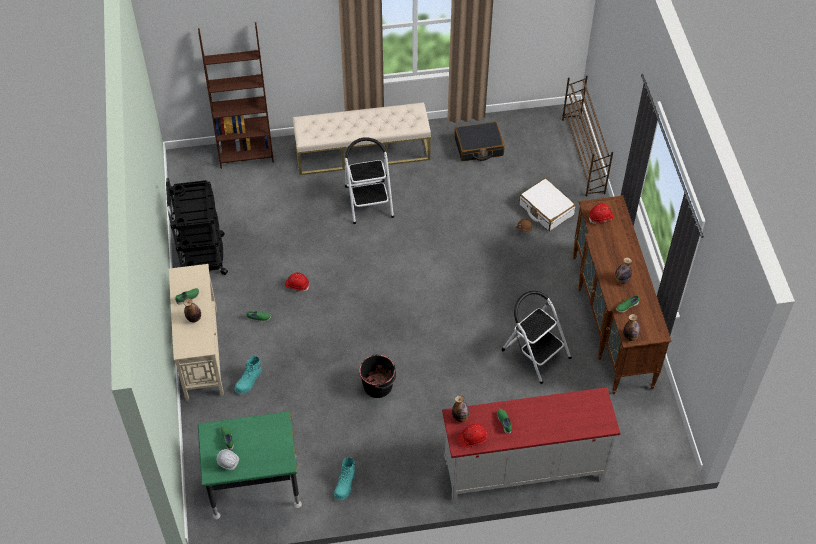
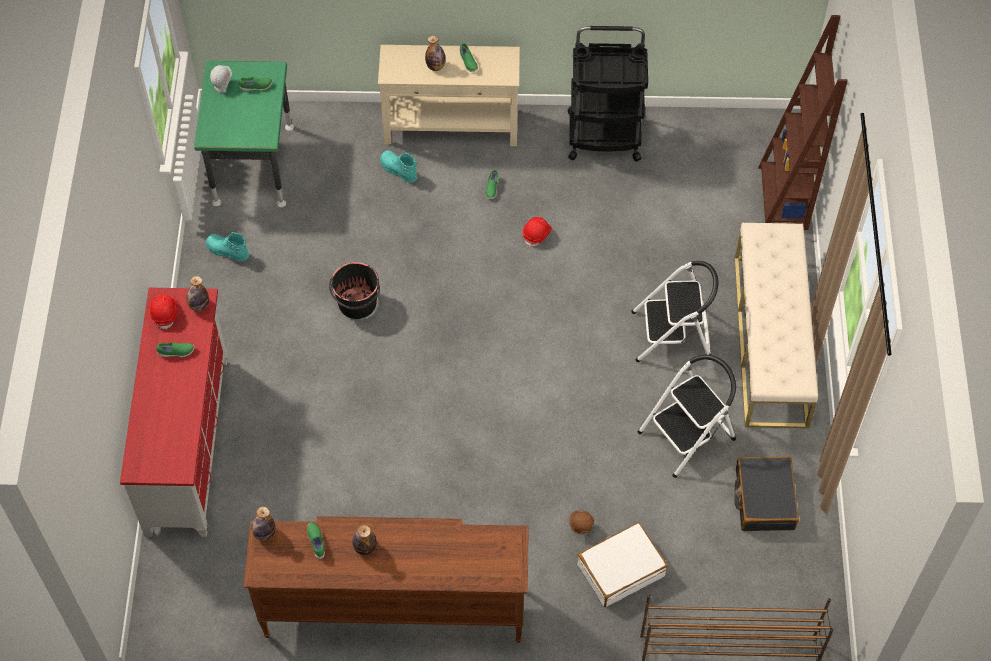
camera: 100 degrees right, 5 degrees up
step ladder [501,291,572,384] -> step ladder moved to [638,355,736,478]
red hard hat [589,204,614,224] -> none

